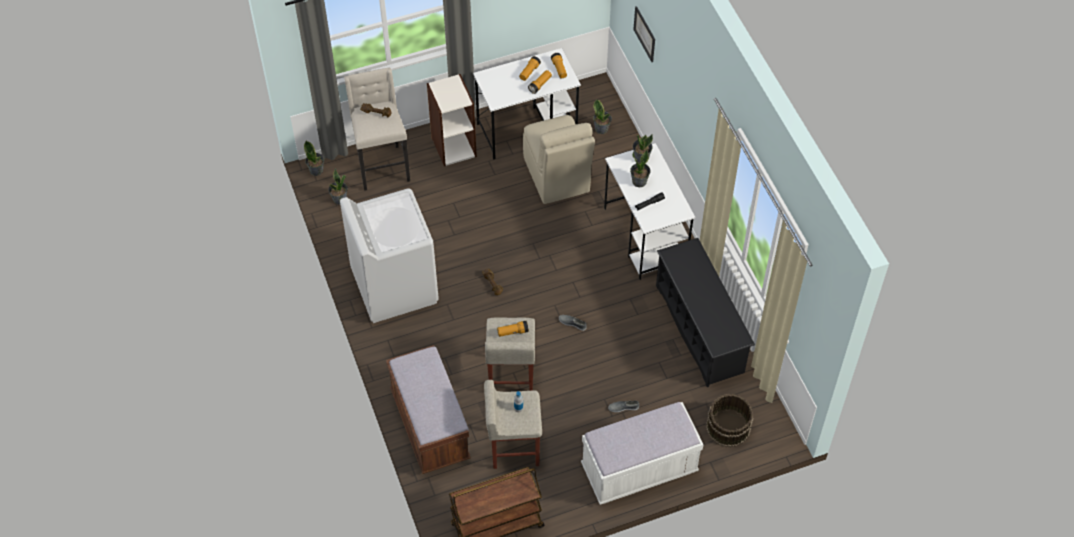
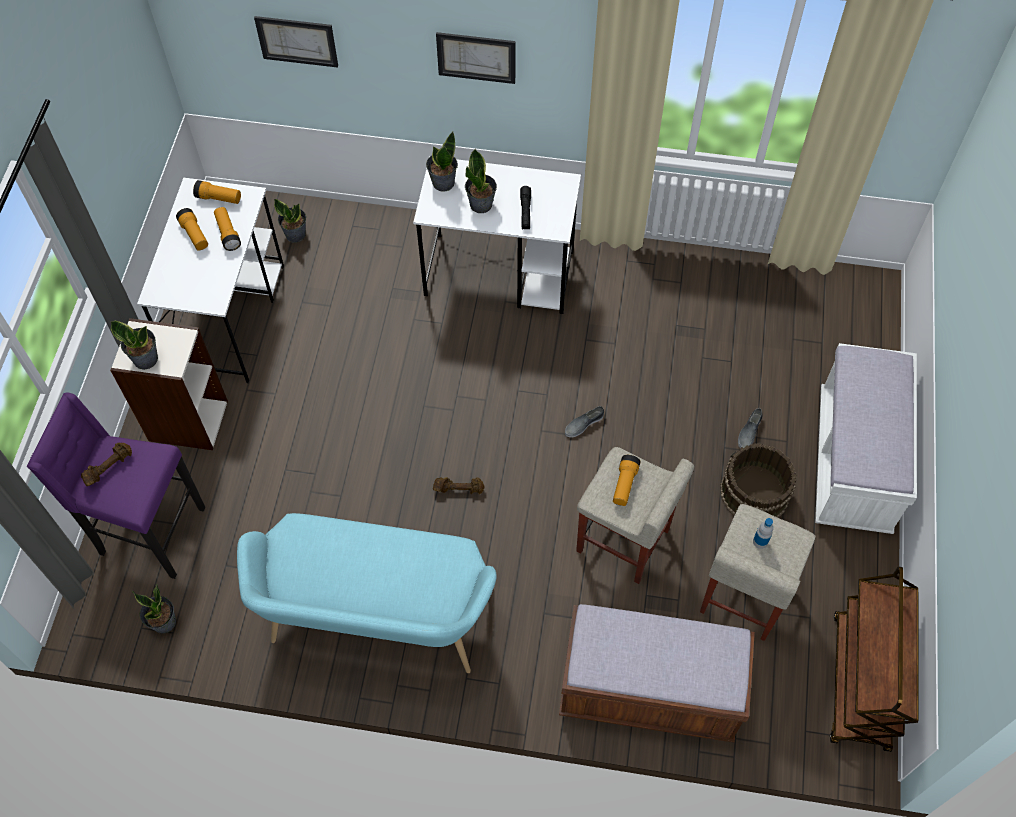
camera: 60 degrees left, 5 degrees up
potted plant [304,141,324,176] -> potted plant moved to [110,321,158,370]
white washing machine [340,188,439,323] -> turquoise bench [237,513,497,673]
beige stool [344,68,410,191] -> purple stool [27,392,206,579]
beige chair [523,115,595,204] -> none
black shoe rack [656,238,755,387] -> none
brown bucket [706,394,754,447] -> brown bucket moved to [720,443,796,518]
none -> picture [436,32,516,84]

